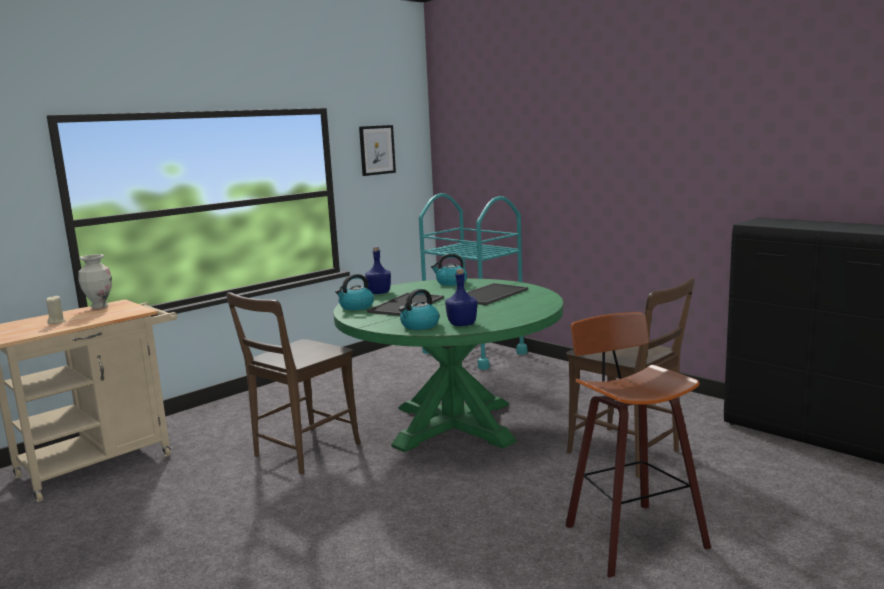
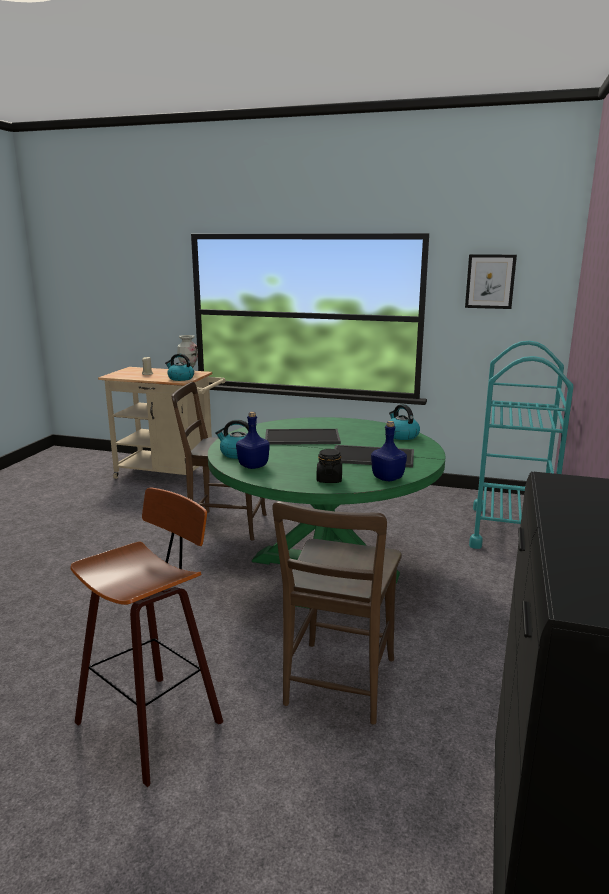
camera: 60 degrees right, 5 degrees up
kettle [335,274,374,310] -> kettle moved to [165,354,194,381]
blue bottle [365,247,391,294] -> blue bottle moved to [371,421,407,481]
none -> black jar [317,449,342,483]

